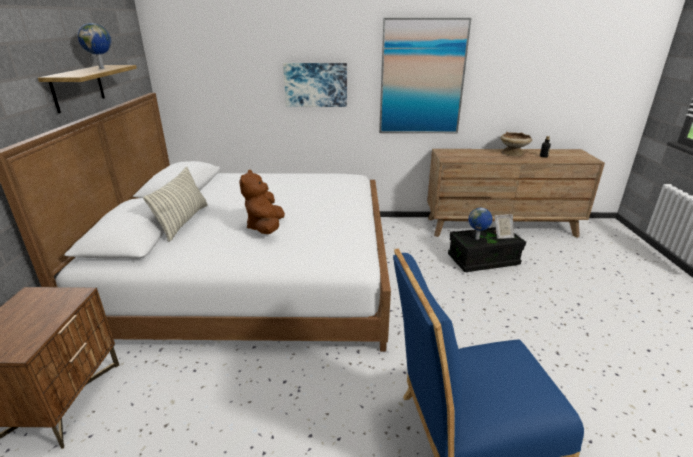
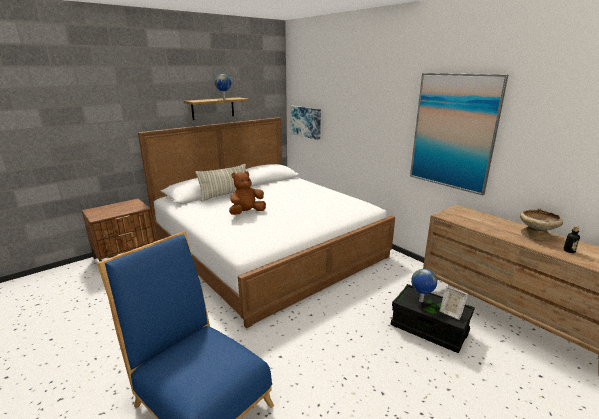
camera: 50 degrees right, 5 degrees down
picture [283,63,347,107] -> picture moved to [291,106,321,140]

